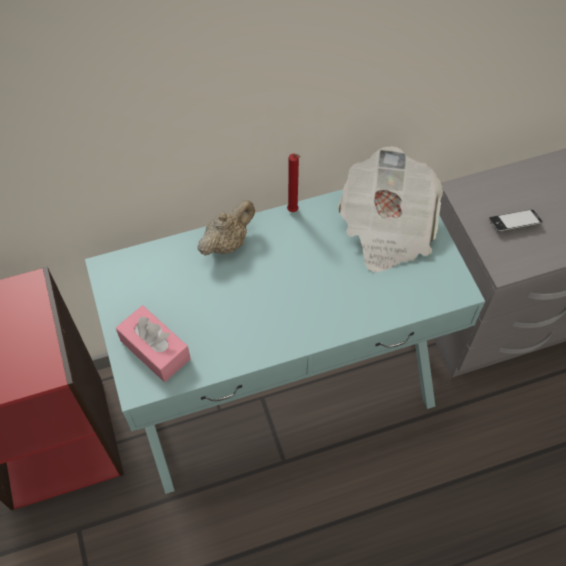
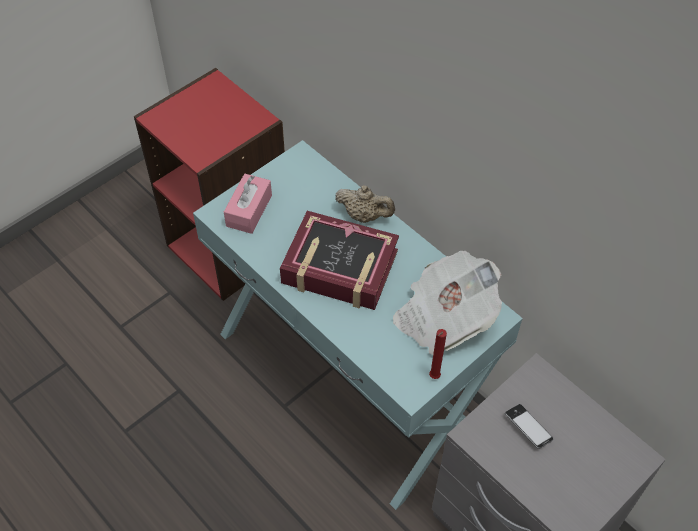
camera: 65 degrees right, 5 degrees down
red candle [287,154,300,212] -> red candle moved to [429,329,447,379]
none -> book [280,211,399,310]

